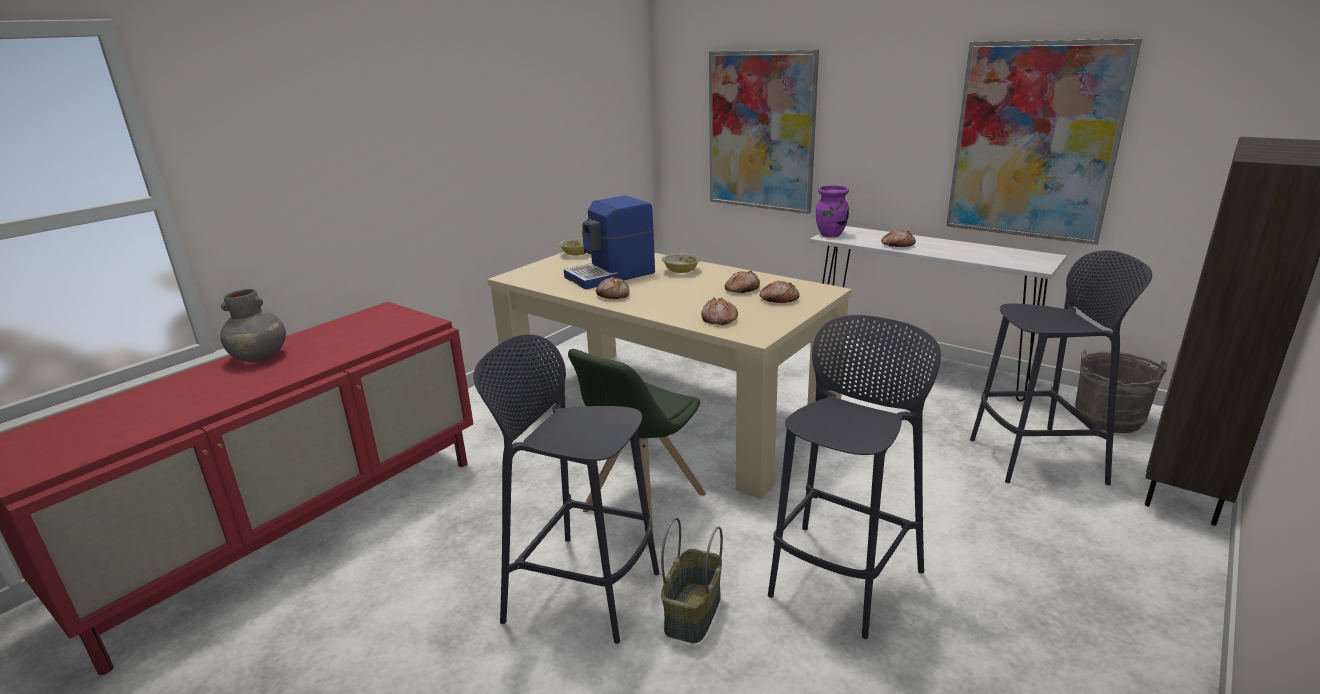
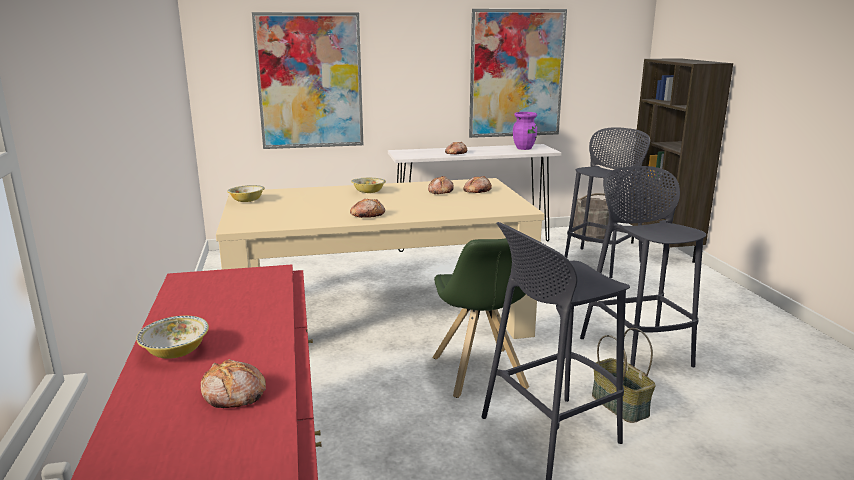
camera: 50 degrees left, 5 degrees down
grey vase [220,289,286,362] -> bowl [136,316,209,359]
coffee machine [564,196,655,290] -> none
bread [701,297,738,325] -> bread moved to [201,359,266,408]
purple vase [816,185,849,237] -> purple vase moved to [513,112,537,150]

